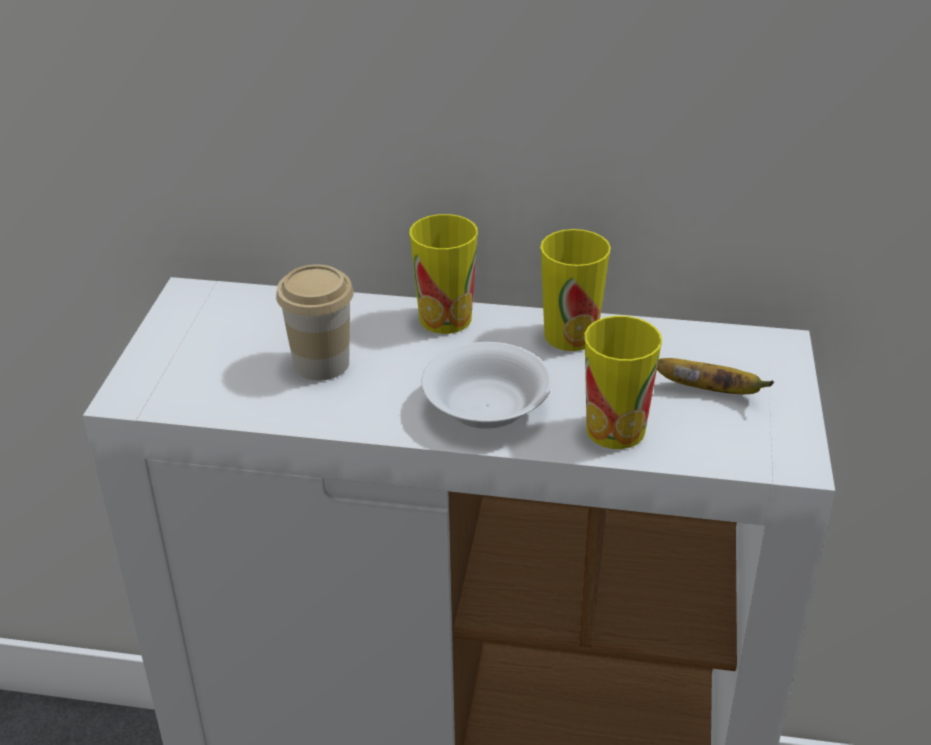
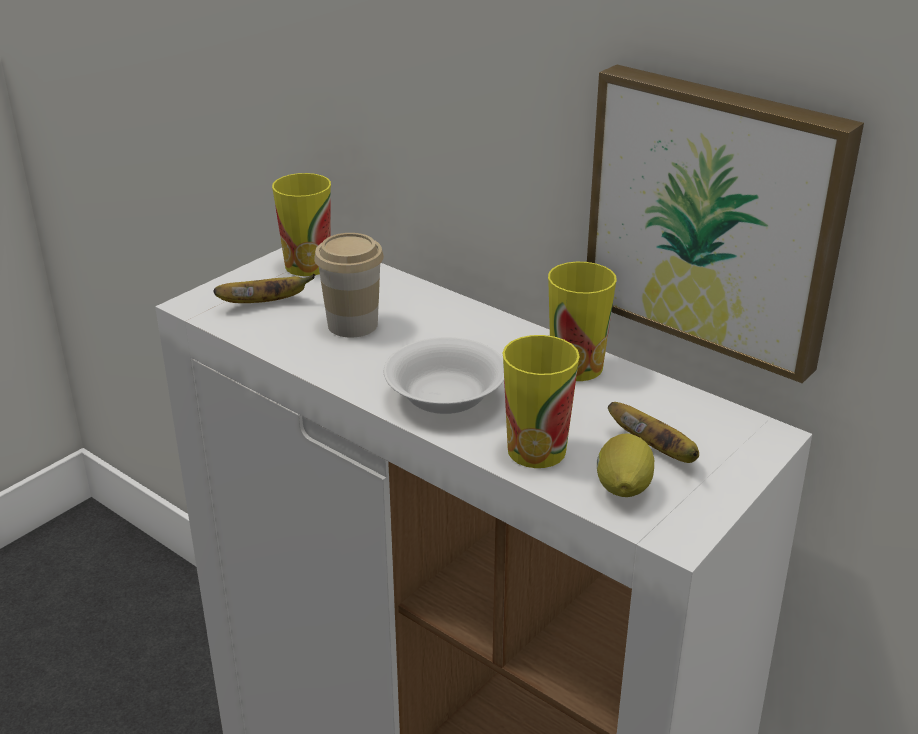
camera: 30 degrees right, 5 degrees down
cup [409,214,478,334] -> cup moved to [272,173,331,276]
none -> banana [213,274,315,303]
none -> picture [587,65,864,383]
none -> lemon [597,434,654,497]

